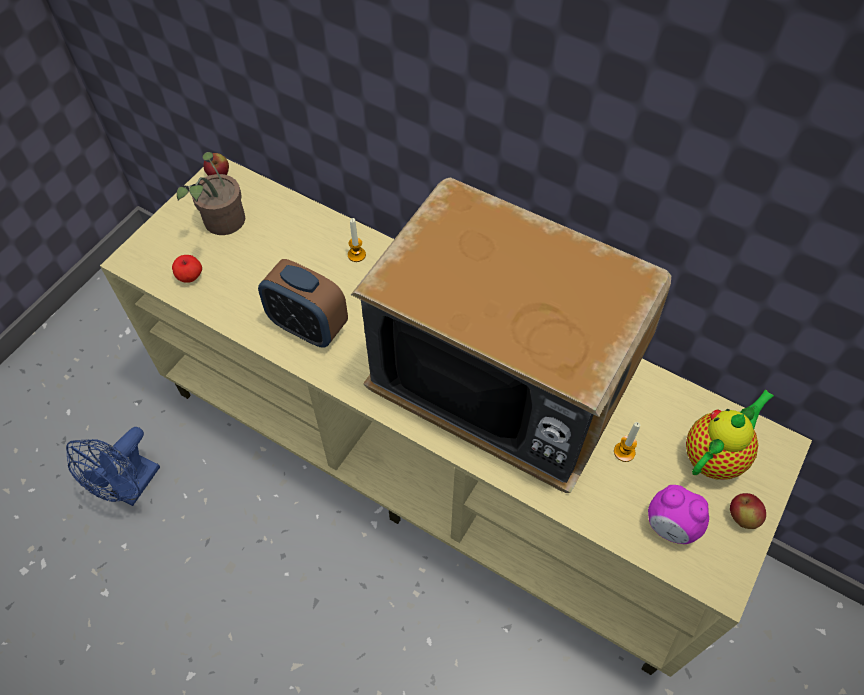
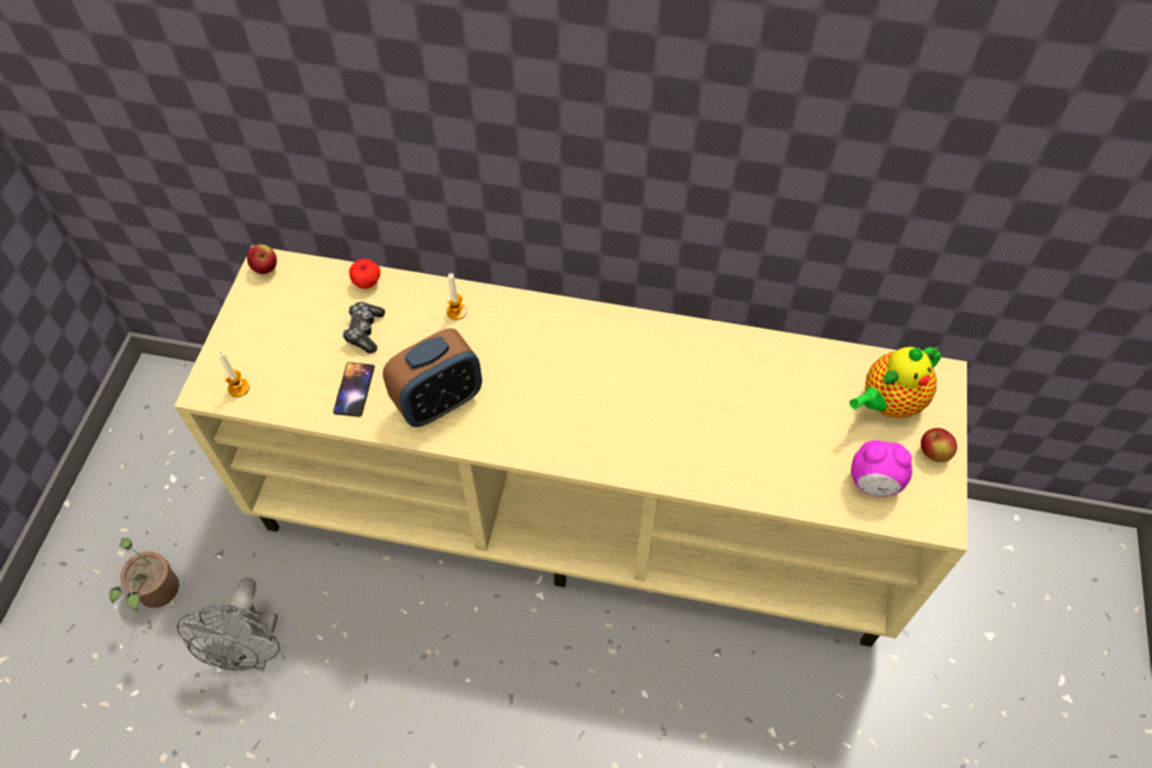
camera: 20 degrees left, 0 degrees up
blue fan [66,427,160,506] -> grey fan [177,578,280,670]
apple [172,255,202,283] -> apple moved to [349,259,380,289]
potted plant [177,152,245,235] -> potted plant moved to [109,538,179,611]
alarm clock [258,259,348,348] -> alarm clock turned 45 degrees counterclockwise [383,328,482,427]
television [351,177,671,493] -> none
candle [614,422,640,462] -> candle moved to [218,352,250,397]
teapot [686,389,774,480] -> teapot turned 150 degrees counterclockwise [849,346,941,418]
none -> phone [333,362,375,417]
none -> game controller [342,302,385,354]

